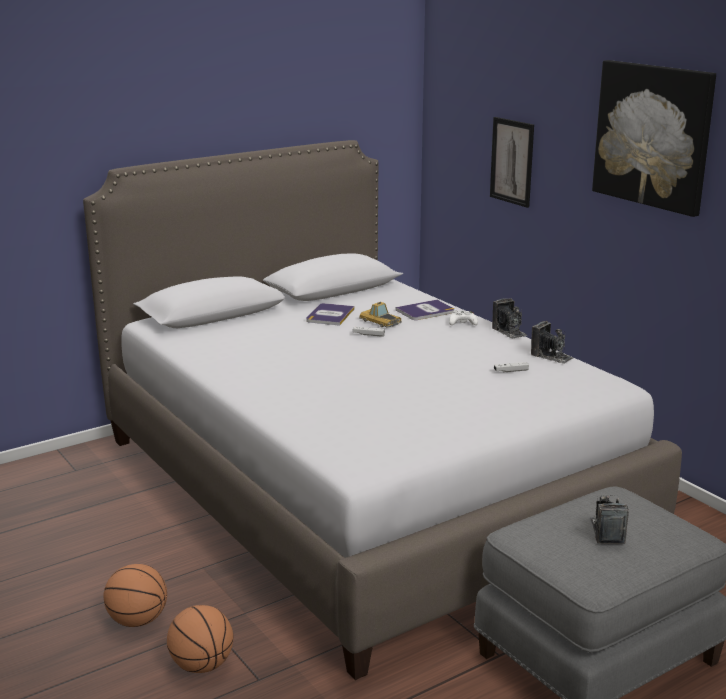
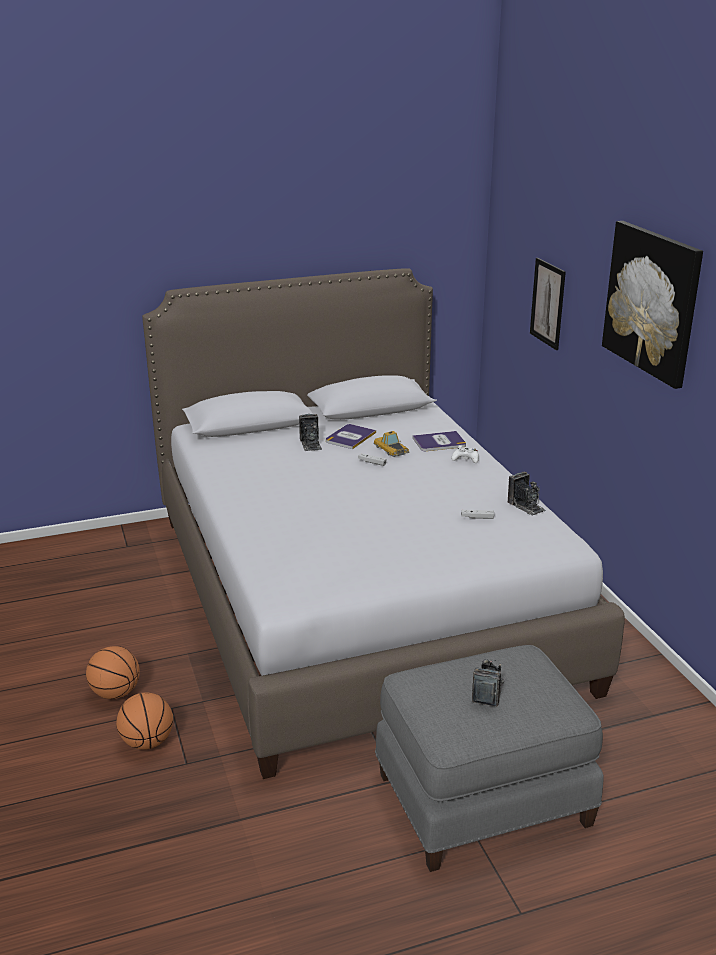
camera: 15 degrees right, 5 degrees up
camera [492,298,528,339] -> camera moved to [299,414,322,451]

